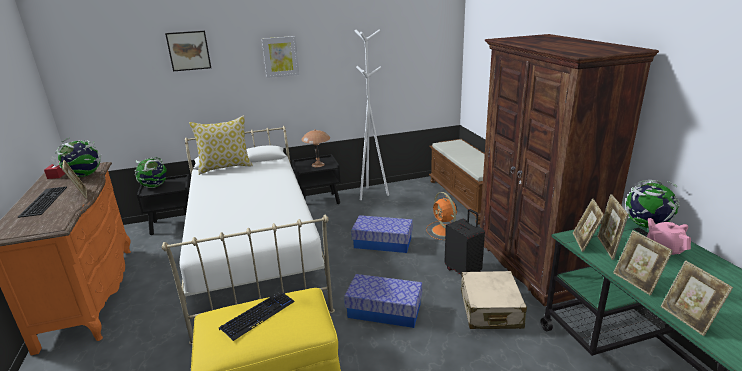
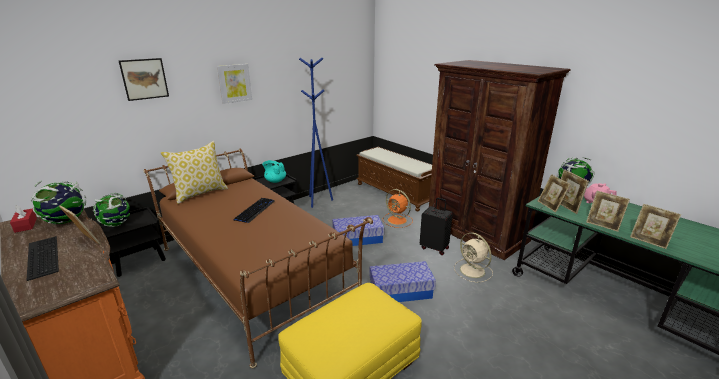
camera: 25 degrees left, 0 degrees up
white bed [162,126,335,345] -> brown bed [144,148,373,368]
keyboard [219,291,295,341] -> keyboard moved to [234,198,275,223]
brown table lamp [301,129,330,167] -> turquoise teapot [262,160,286,183]
white clothes rack [355,29,389,200] -> blue clothes rack [299,58,333,208]
beige suitcase [461,271,527,329] -> beige fan [454,232,493,283]

